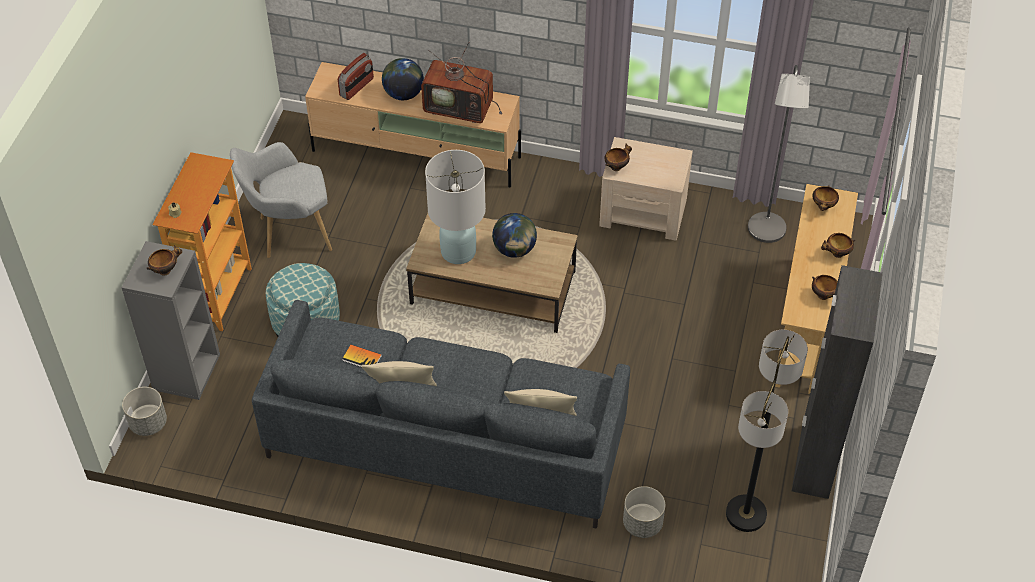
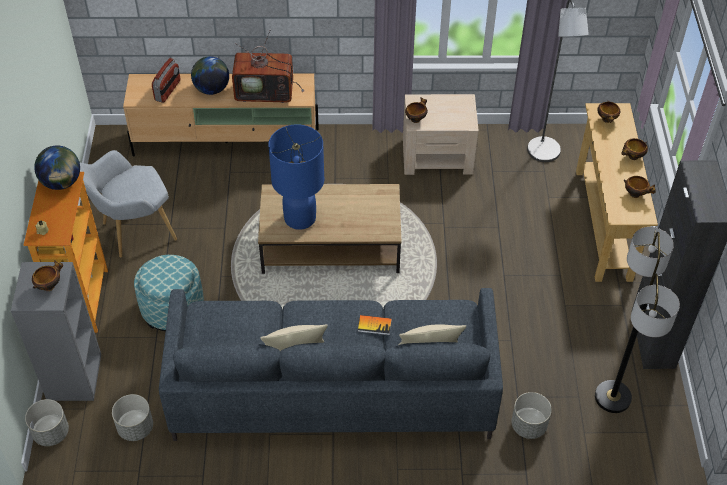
camera: 15 degrees left, 0 degrees up
book [342,345,382,367] -> book moved to [358,315,392,335]
white table lamp [425,150,486,264] -> blue table lamp [268,124,324,230]
globe [492,213,537,258] -> globe moved to [34,145,80,190]
none -> grey planter [112,394,153,441]

